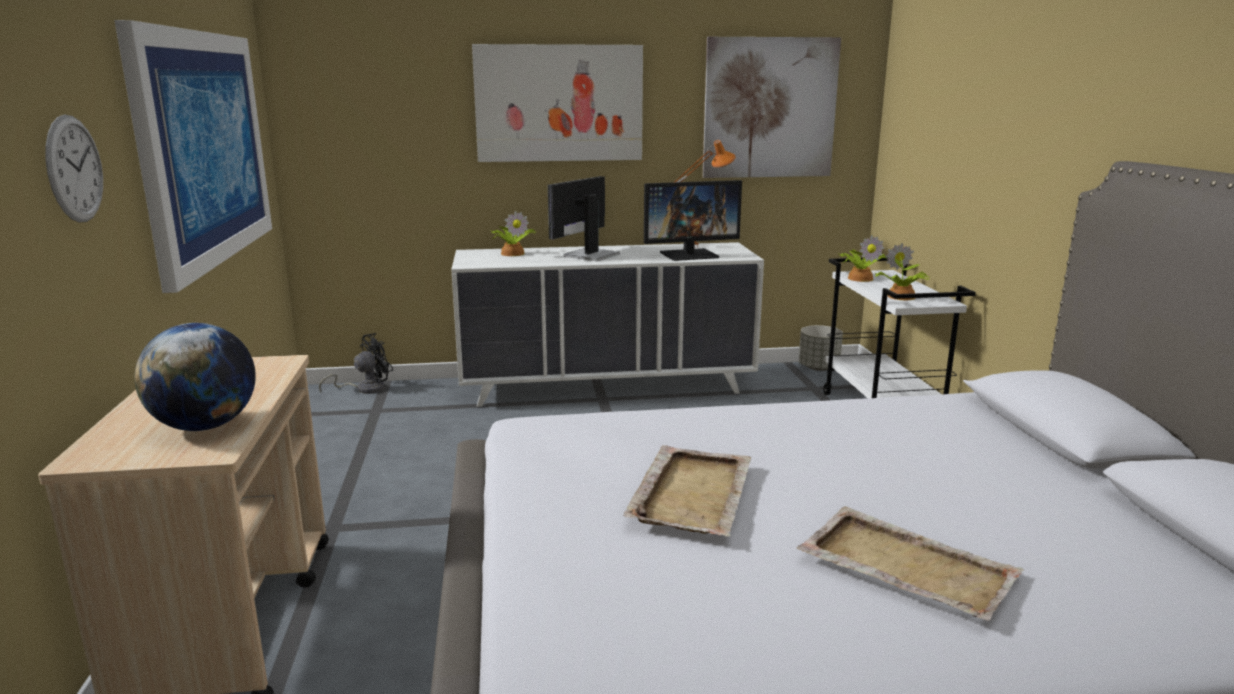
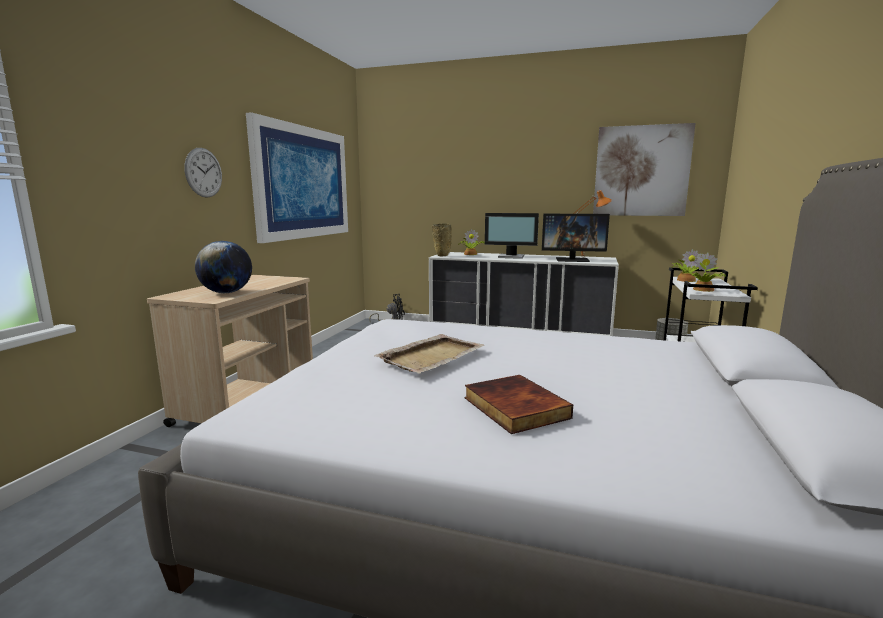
camera: 25 degrees right, 5 degrees down
picture [472,44,643,162] -> none
monitor [548,176,620,262] -> monitor turned 135 degrees counterclockwise [485,213,539,259]
beige tray [796,506,1024,621] -> book [464,375,573,434]
none -> beige vase [432,223,452,256]

